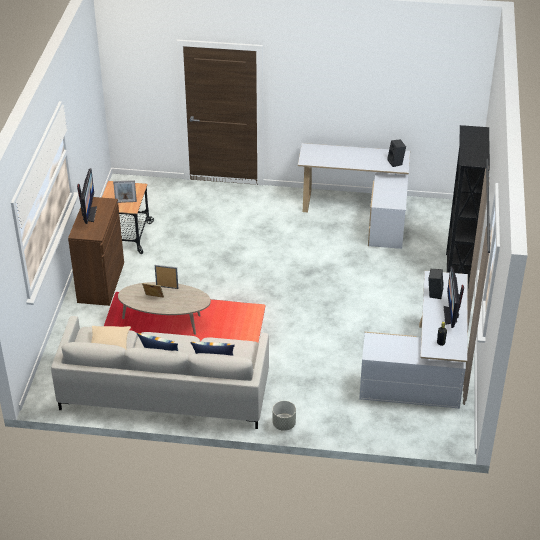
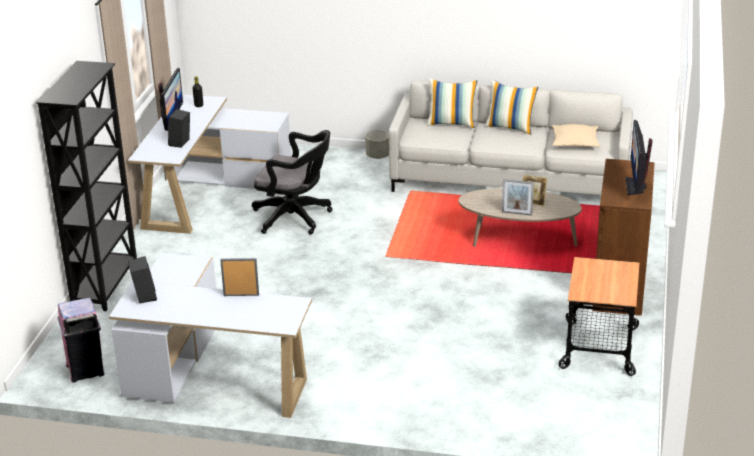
camera: 175 degrees left, 10 degrees down
picture frame [113,180,137,203] -> picture frame moved to [220,258,259,296]
none -> pink trash can [58,298,104,383]
none -> black office chair [252,130,332,235]

